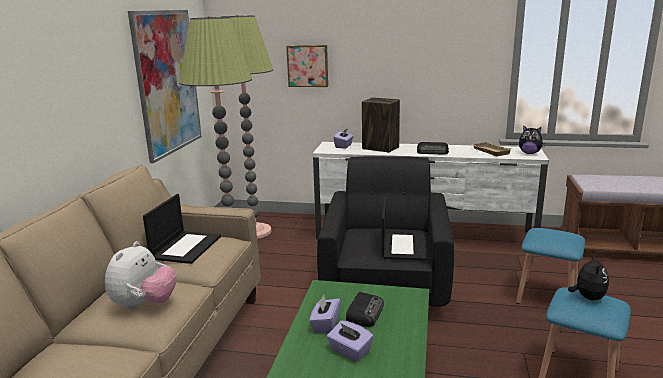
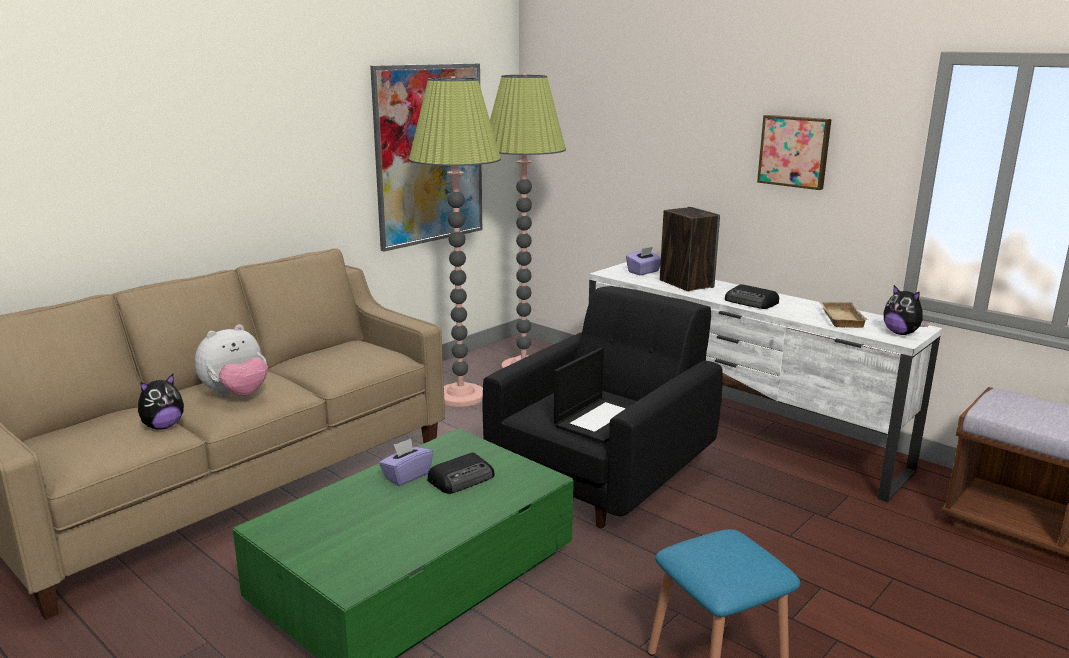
camera: 30 degrees right, 0 degrees up
laptop [143,194,221,264] -> none
picture [286,45,328,87] -> picture moved to [757,115,832,190]
purple tissue box [327,321,374,362] -> none
blue stool [516,228,585,304] -> none
plush toy [568,254,609,300] -> plush toy moved to [138,374,184,430]

